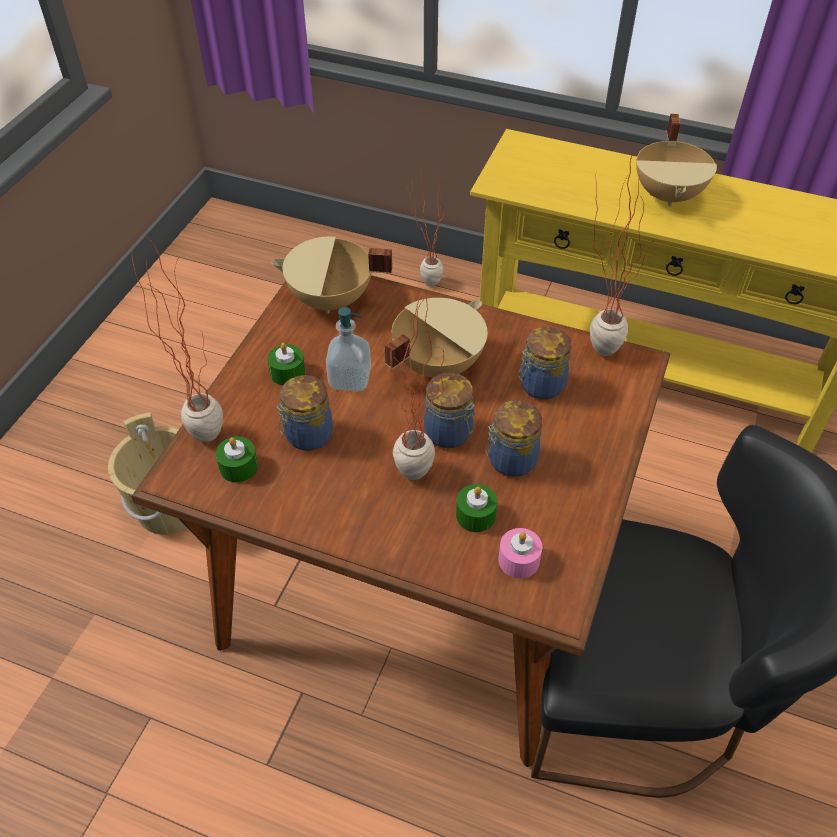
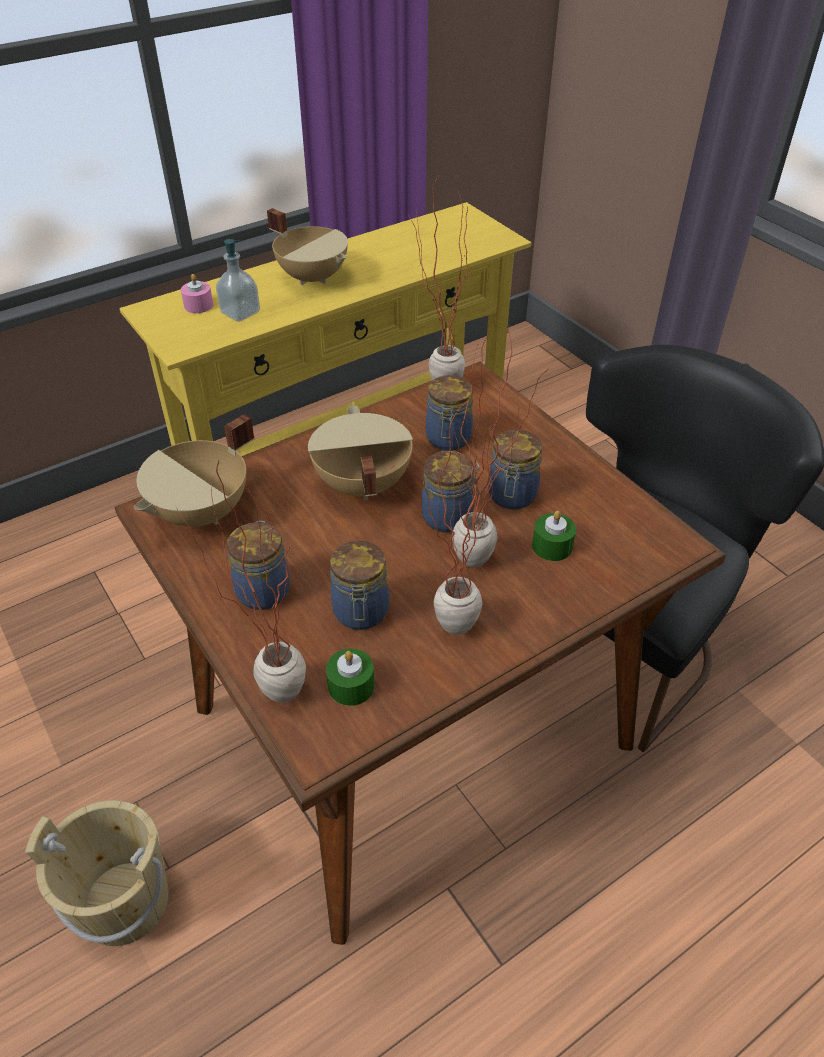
camera: 55 degrees left, 5 degrees down
green candle [267,343,305,386] -> jar [227,521,290,610]
soap dispenser [326,307,371,392] -> soap dispenser moved to [216,239,260,322]
potted plant [407,163,444,287] -> potted plant moved to [414,402,497,635]
pink candle [498,528,542,578] -> pink candle moved to [181,274,213,313]

